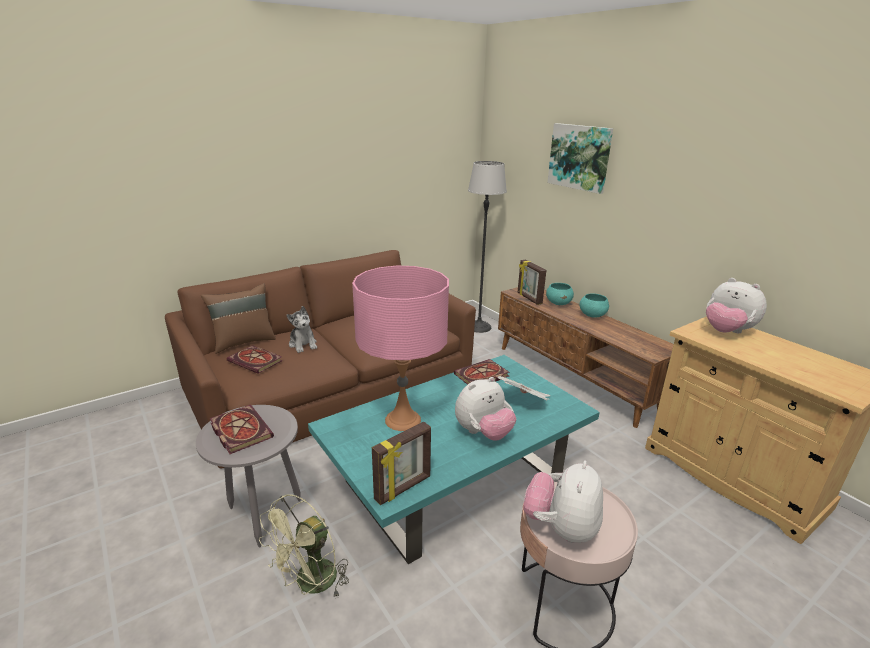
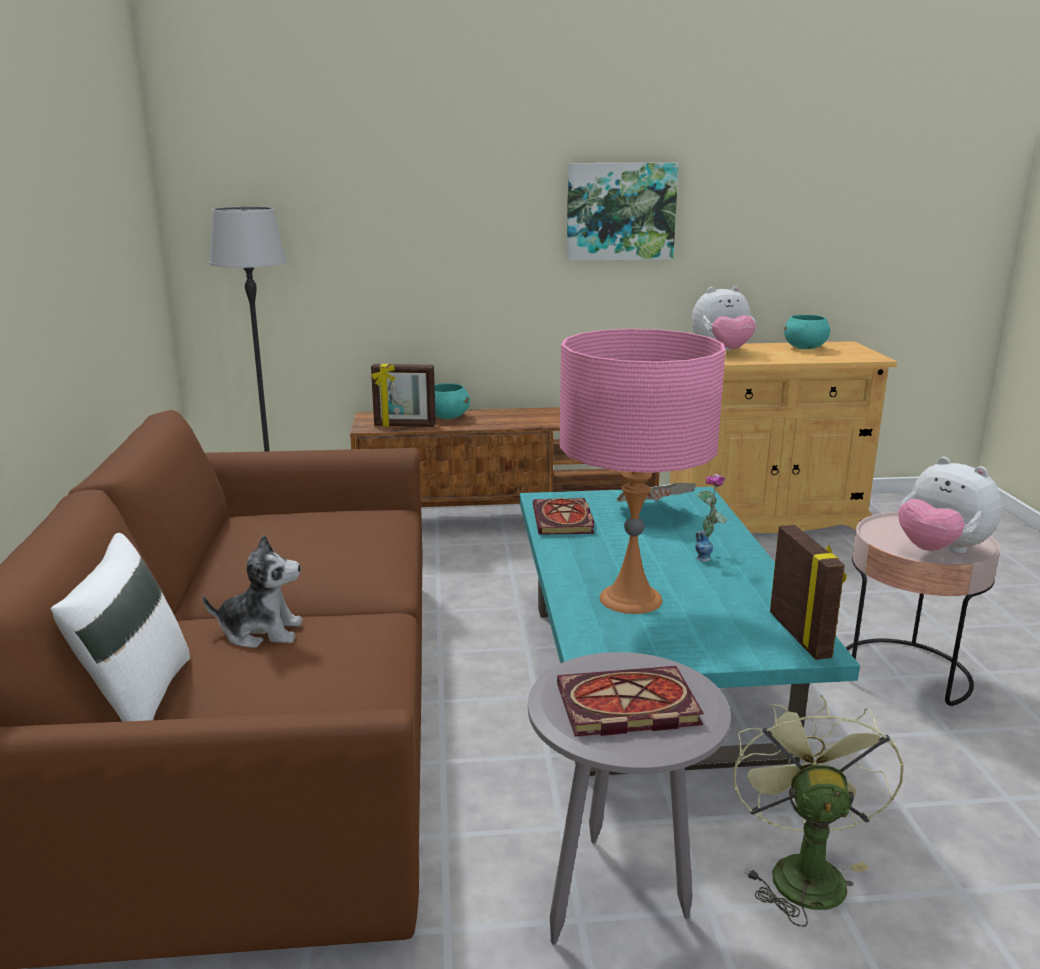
camera: 60 degrees left, 5 degrees down
brown pillow [201,283,276,354] -> white pillow [51,533,190,722]
book [227,345,283,374] -> none
green fan [259,494,349,597] -> green fan turned 150 degrees counterclockwise [733,695,904,927]
plush toy [455,377,516,441] -> vase [695,474,727,562]
picture [547,123,613,194] -> picture moved to [567,163,679,261]
turquoise bowl [580,294,609,318] -> turquoise bowl moved to [784,315,830,349]

